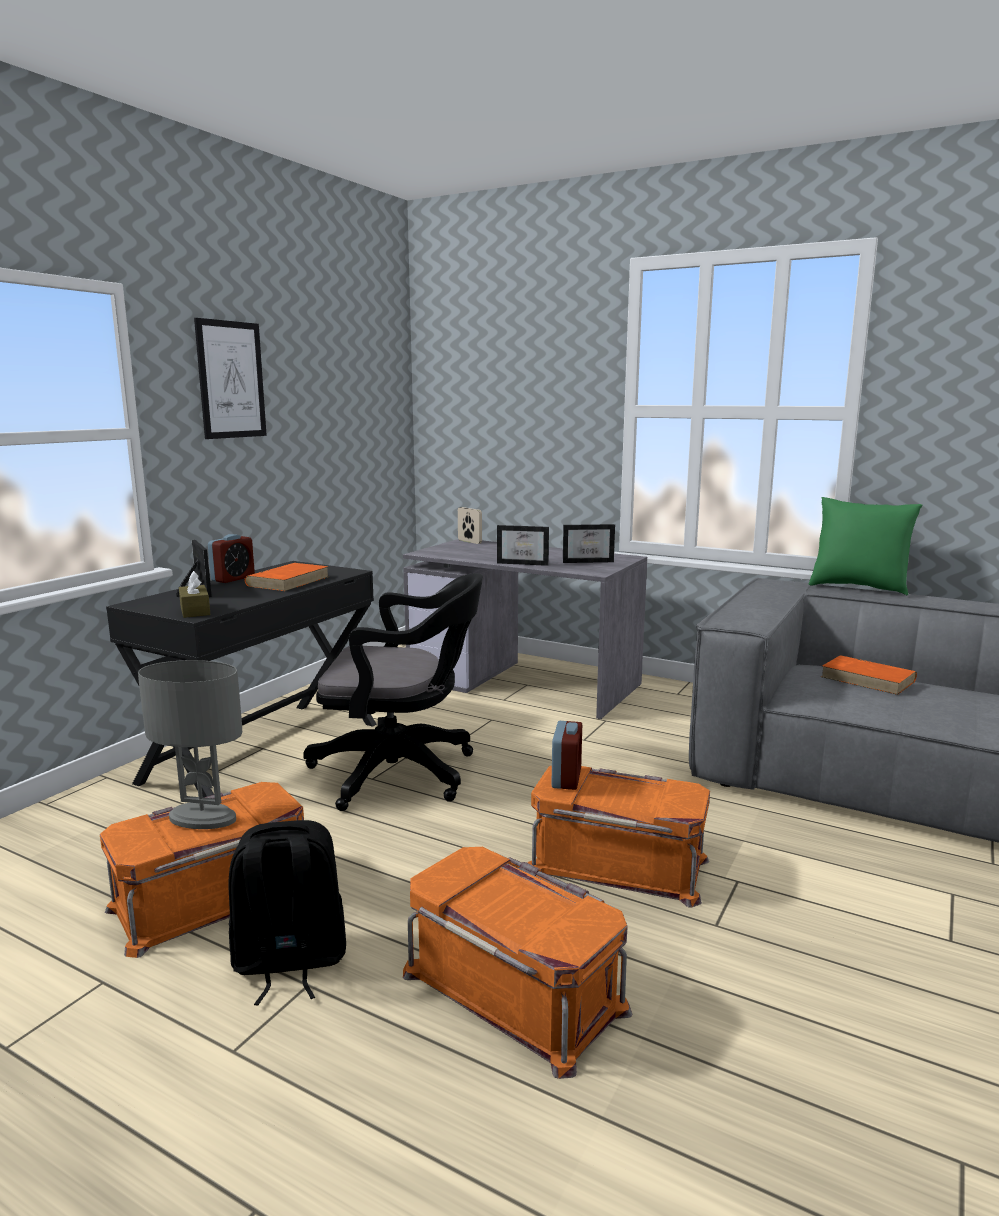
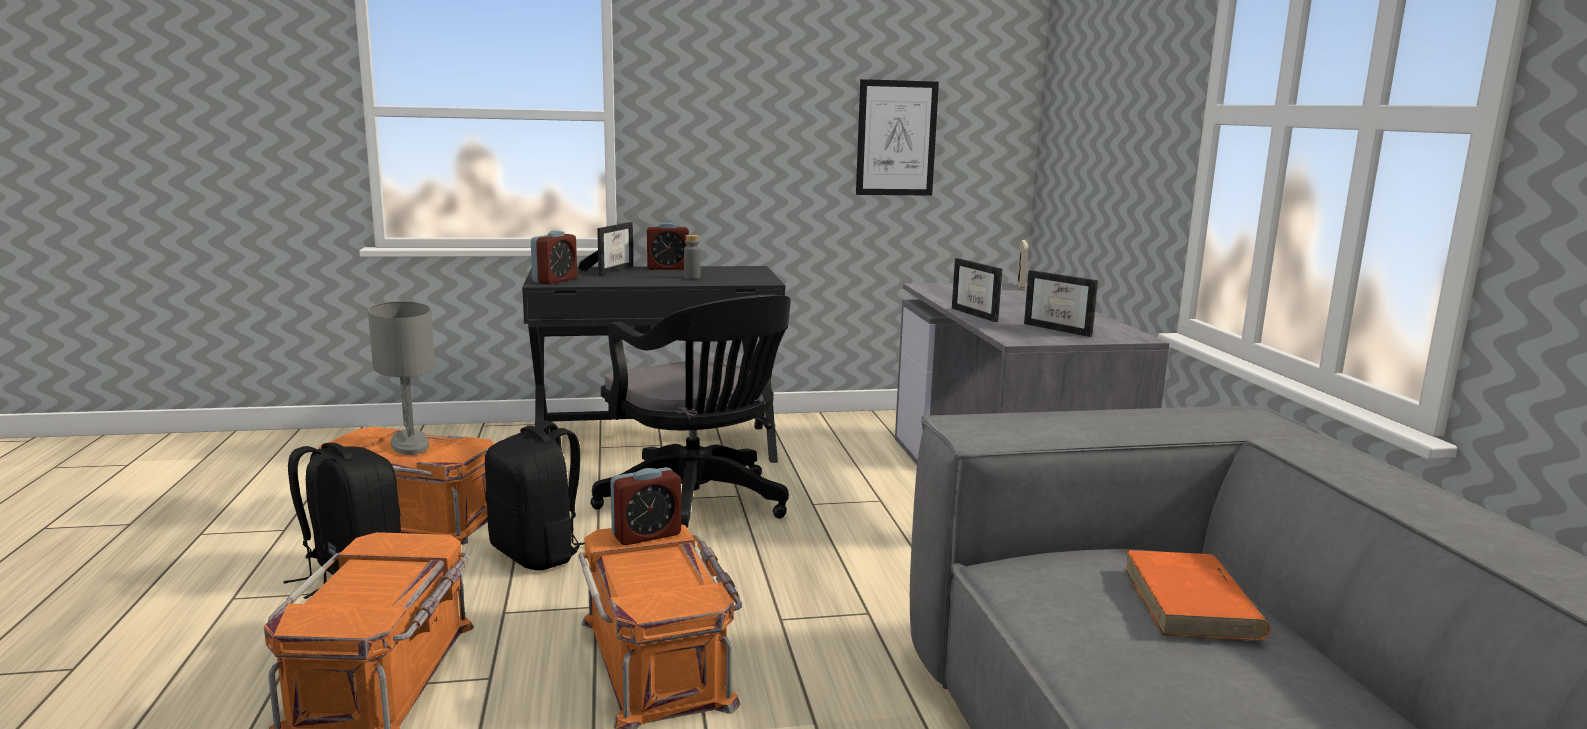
camera: 50 degrees right, 0 degrees up
brown tissue box [179,571,210,618] -> alarm clock [531,231,577,284]
picture [194,318,267,439] -> picture moved to [856,79,939,195]
orange book [245,563,329,591] -> grey bottle [684,235,701,279]
green pillow [809,497,922,596] -> none
none -> black backpack [485,420,585,571]

